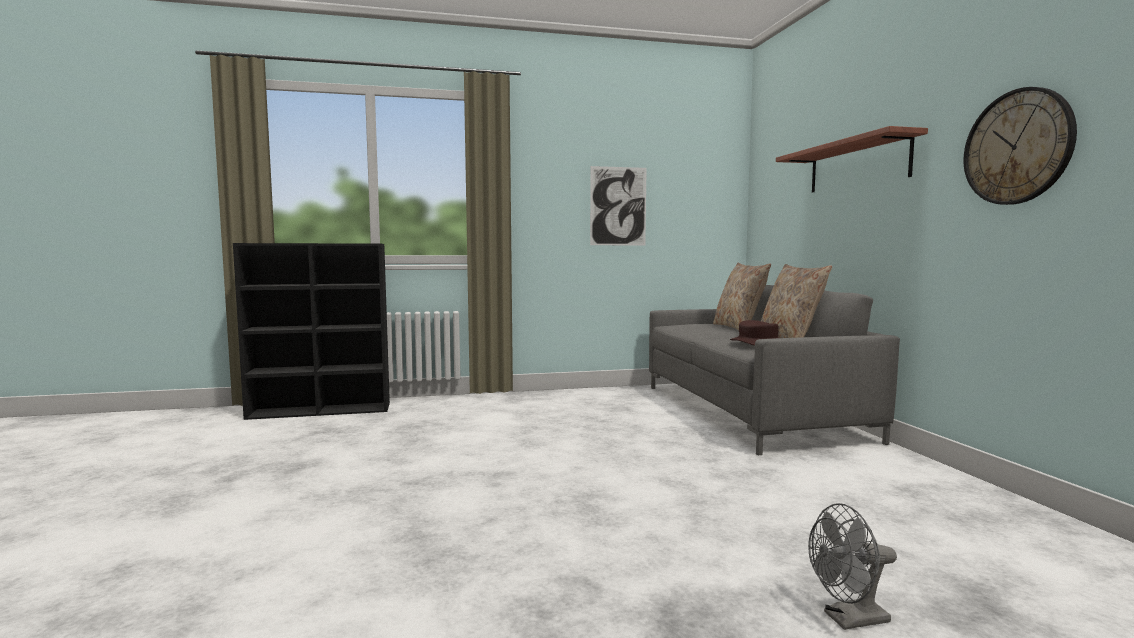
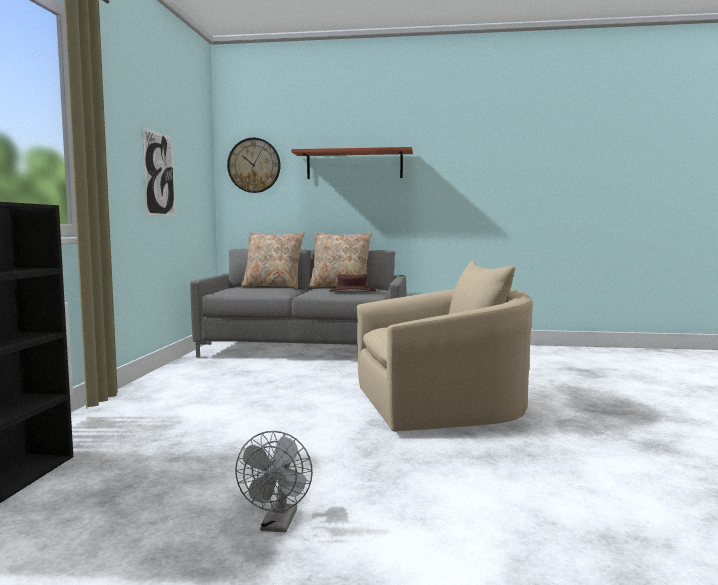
camera: 70 degrees left, 0 degrees up
grey fan [808,503,897,630] -> grey fan moved to [235,431,313,532]
wall clock [963,87,1077,205] -> wall clock moved to [227,138,281,193]
none -> beige armchair [357,261,533,432]

